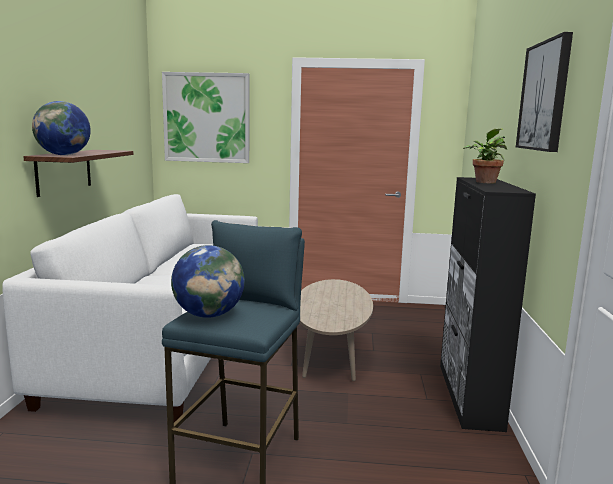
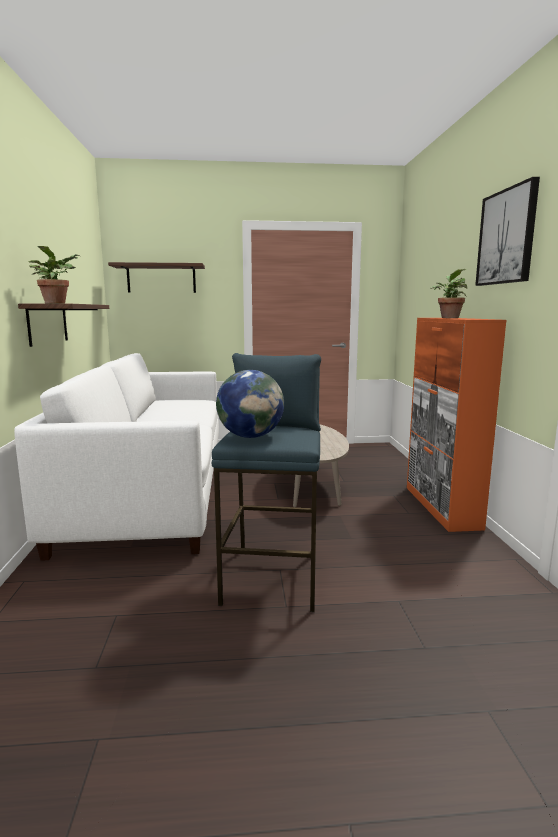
camera: 10 degrees left, 0 degrees up
globe [32,101,91,155] -> potted plant [29,246,79,304]
picture [162,72,249,163] -> shelf [108,262,205,293]
black cabinet [440,177,536,432] -> orange cabinet [407,318,507,532]

